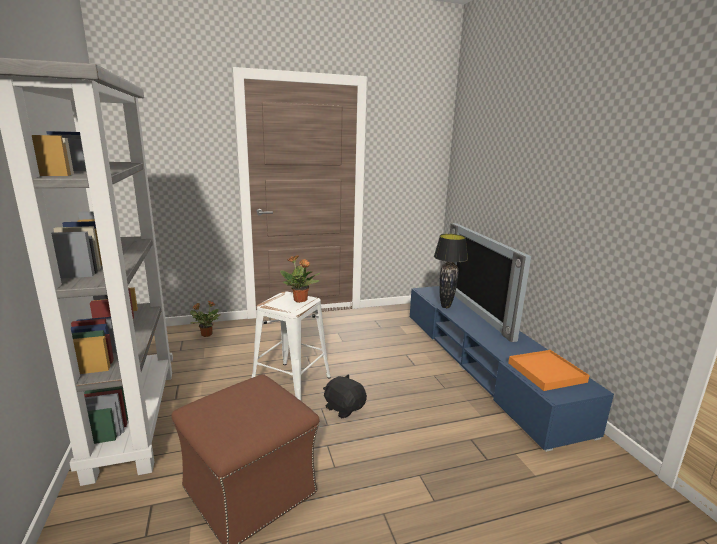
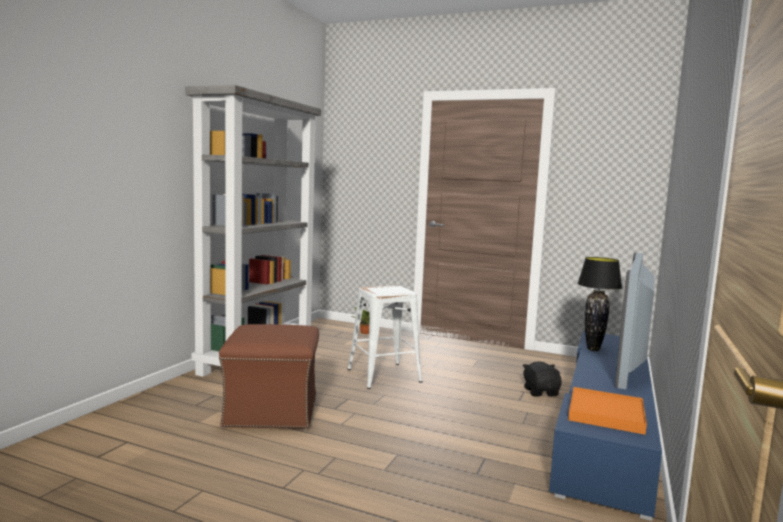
camera: 40 degrees right, 10 degrees down
potted plant [280,255,320,303] -> none
black plush toy [323,374,367,418] -> black plush toy moved to [522,361,562,397]

